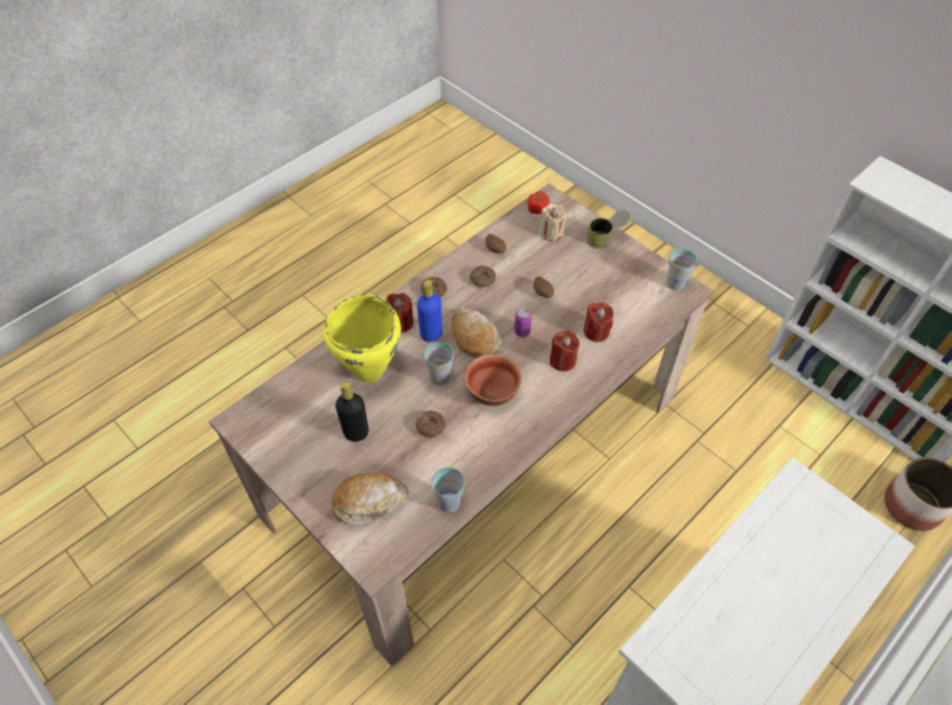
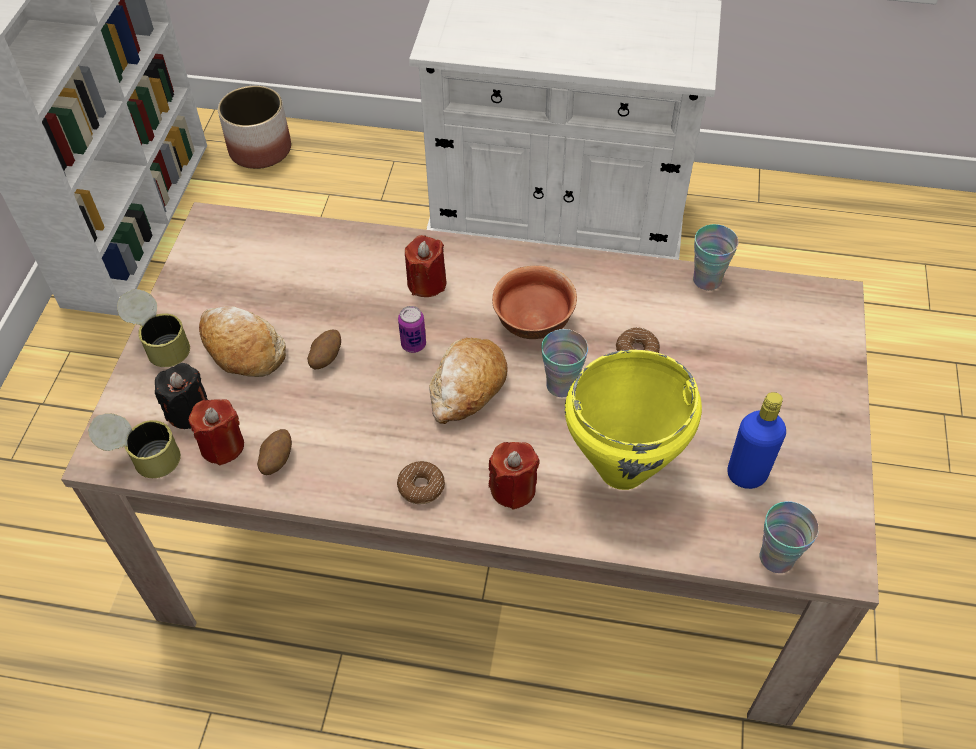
camera: 125 degrees left, 0 degrees up
bread [332,473,409,524] -> bread moved to [199,306,286,377]
black bottle [335,382,369,442] -> none
blue bottle [417,280,442,342] -> blue bottle moved to [727,392,786,489]
donut [470,266,496,288] -> none
tomato [528,191,549,214] -> can [88,413,181,478]
beige candle [539,204,567,241] -> black candle [155,363,208,429]
red candle [584,302,614,342] -> red candle moved to [189,399,244,465]
cup [667,249,697,290] -> cup moved to [760,501,819,573]

